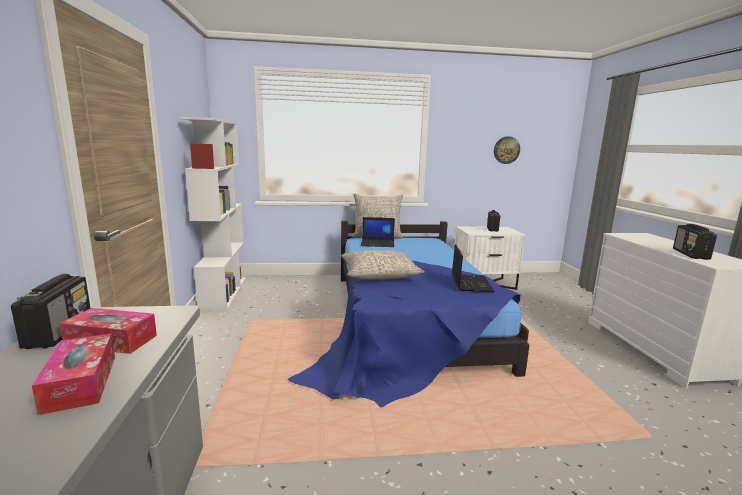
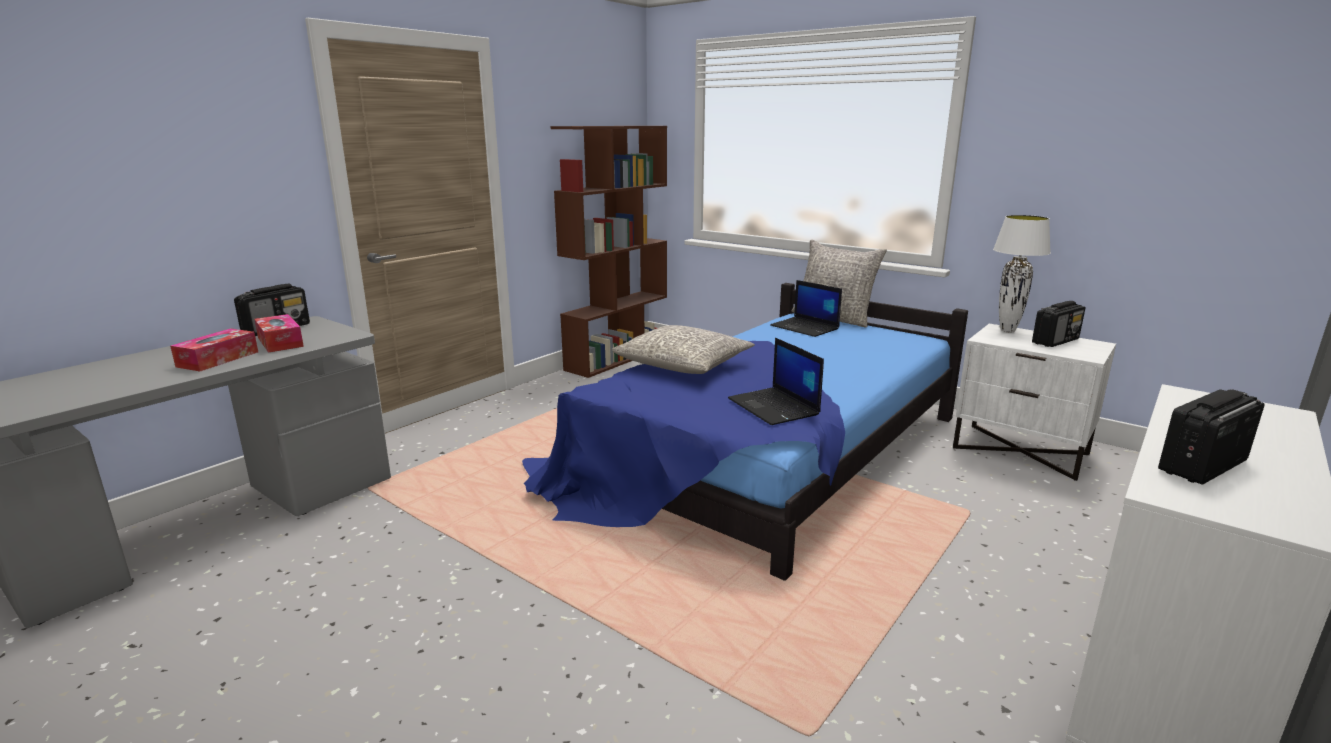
camera: 45 degrees right, 5 degrees up
white bookcase [180,117,246,312] -> brown bookcase [551,126,667,378]
laptop [452,244,495,292] -> laptop turned 105 degrees clockwise [728,338,824,425]
wall clock [494,136,520,164] -> none
none -> white table lamp [993,215,1051,332]

